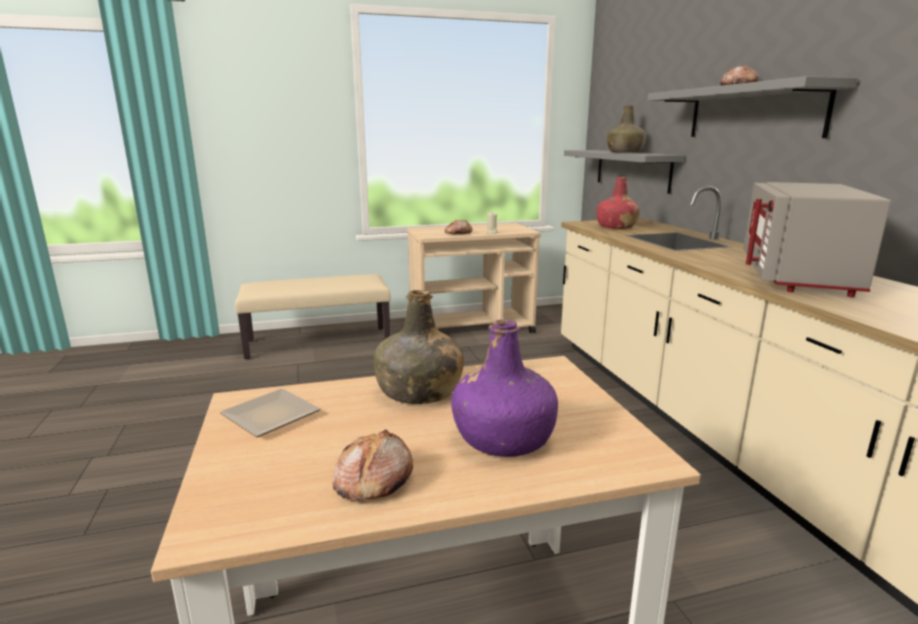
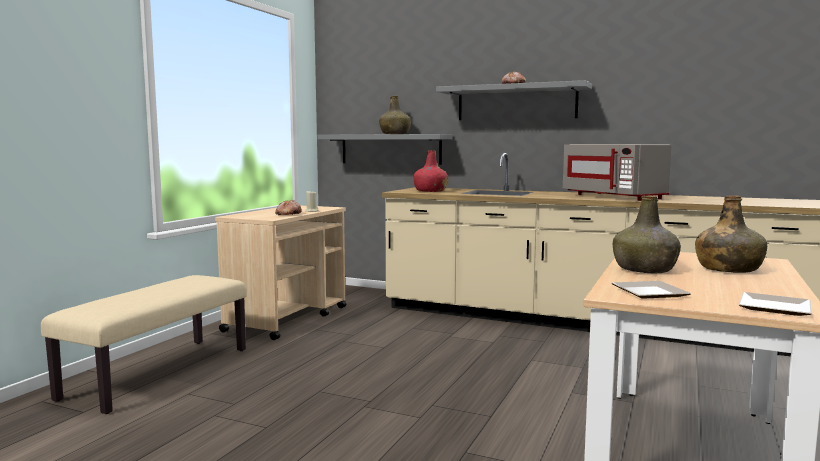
camera: 50 degrees left, 10 degrees down
bread [332,429,413,500] -> none
purple bottle [451,320,558,457] -> green bottle [695,195,767,273]
none -> plate [739,292,812,316]

